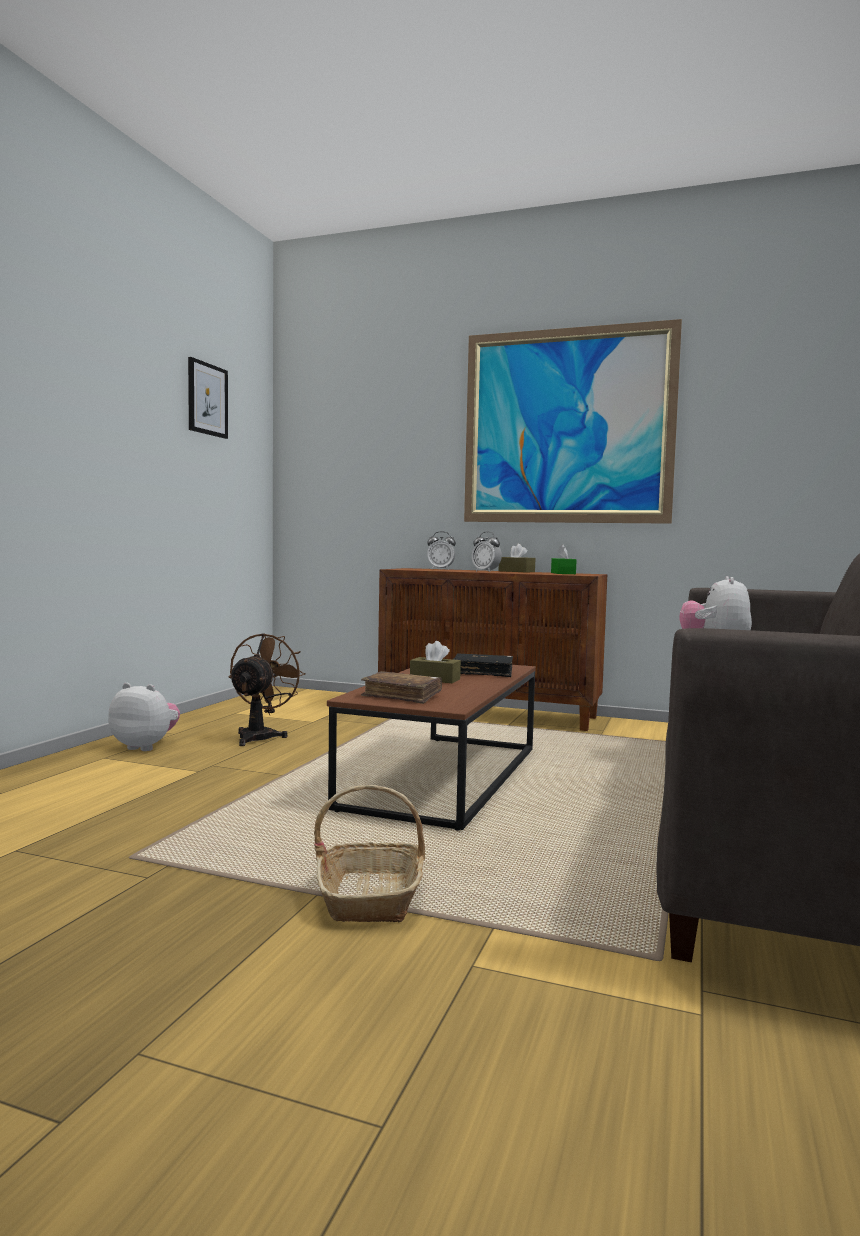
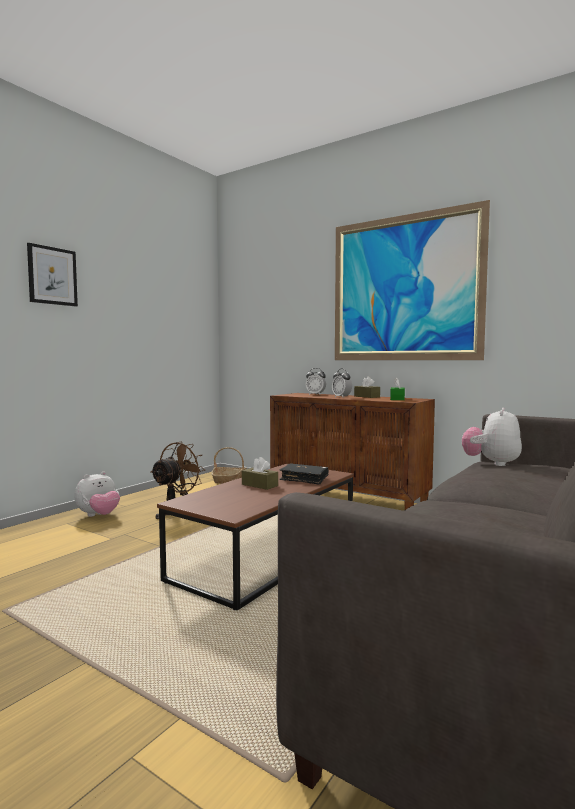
camera: 15 degrees right, 0 degrees up
plush toy [108,683,180,751] -> plush toy turned 105 degrees clockwise [74,471,120,517]
picture [188,357,228,439] -> picture moved to [27,243,78,306]
basket [314,785,425,922] -> basket moved to [211,447,246,484]
brown book [361,671,442,704] -> none

